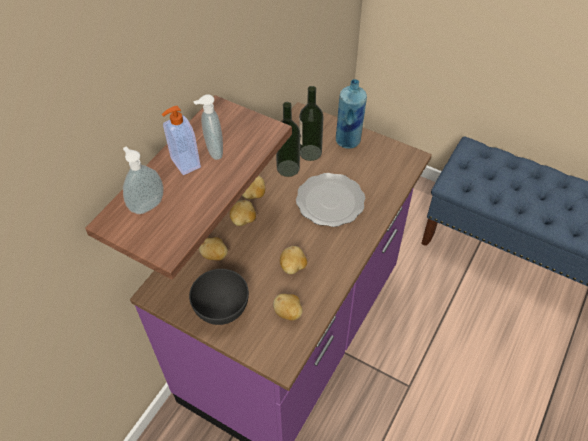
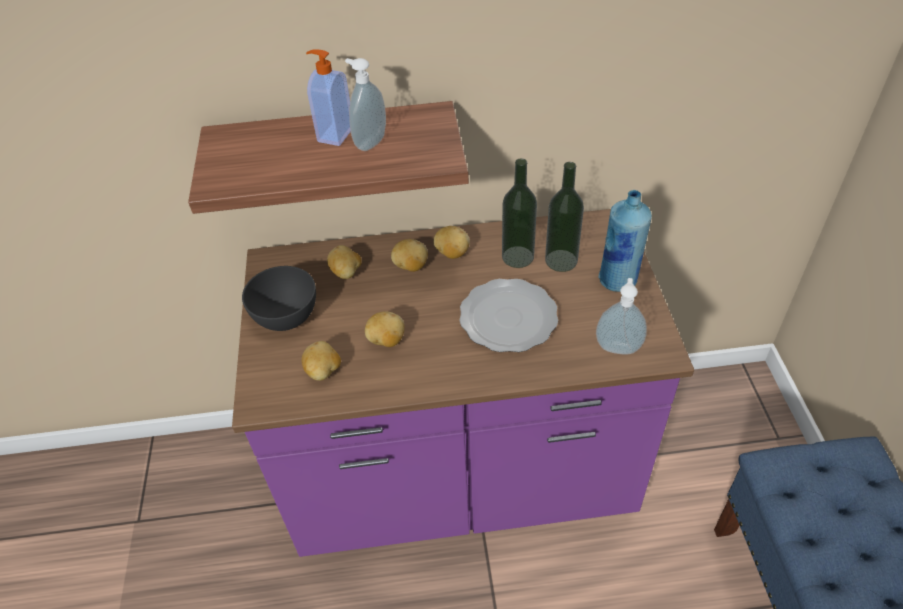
camera: 55 degrees right, 5 degrees down
soap dispenser [123,147,163,214] -> soap dispenser moved to [596,278,647,355]

